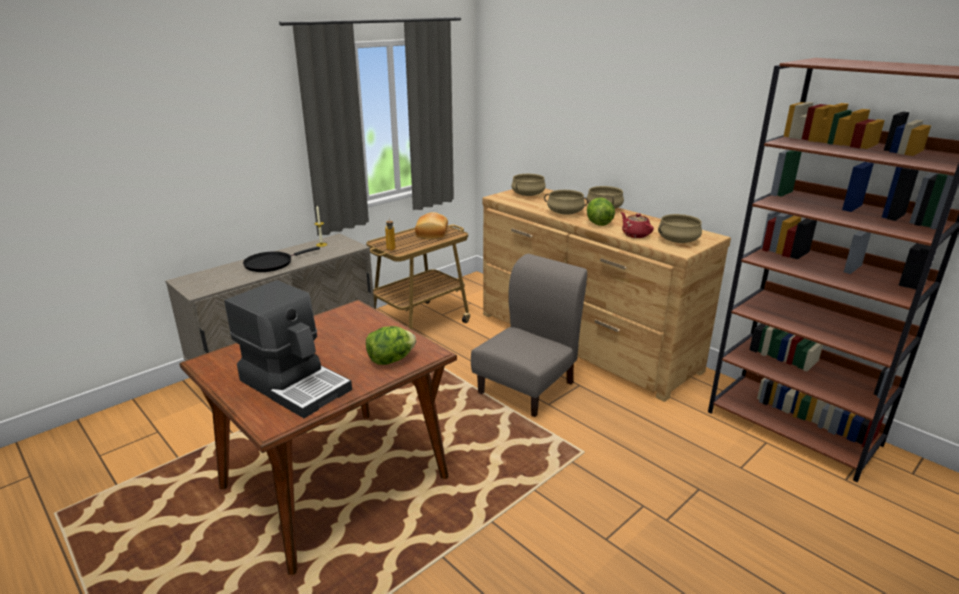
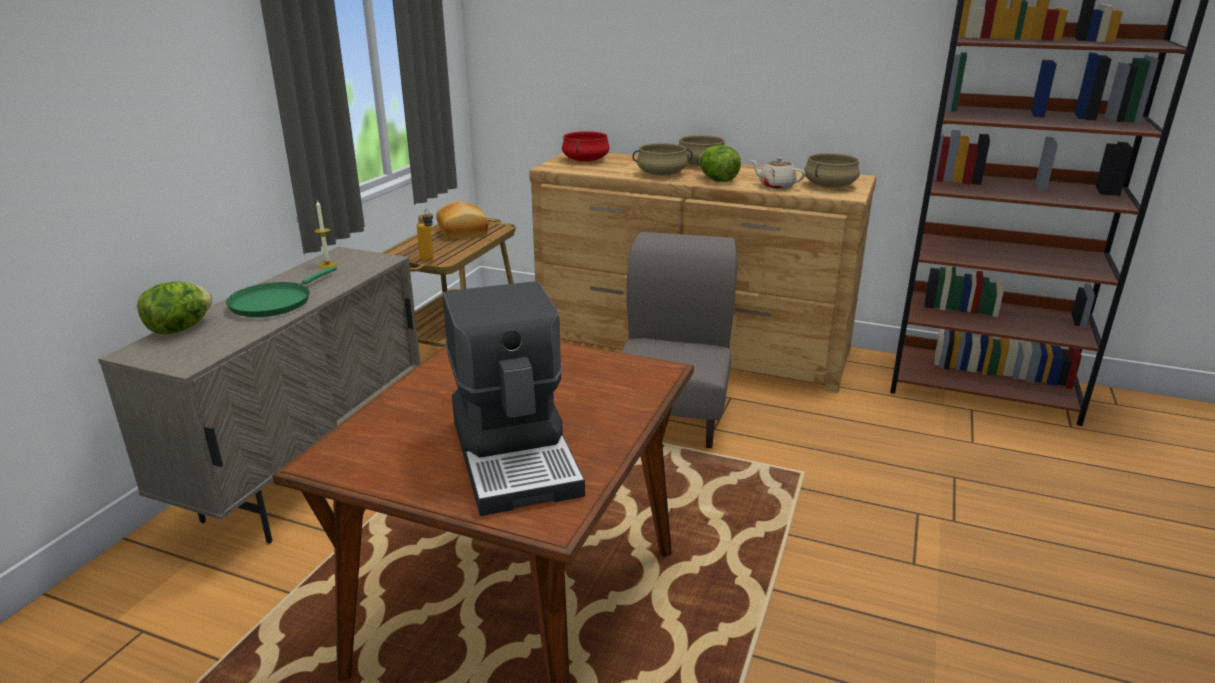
camera: 25 degrees left, 0 degrees up
coffee machine [225,280,352,418] -> coffee machine turned 60 degrees clockwise [443,281,585,516]
black frying pan [243,246,320,272] -> green frying pan [226,266,337,317]
lettuce [366,326,416,365] -> lettuce moved to [137,282,213,334]
beige cooking pot [511,174,546,196] -> red cooking pot [562,131,610,161]
red teapot [621,212,654,238] -> beige teapot [750,157,805,189]

